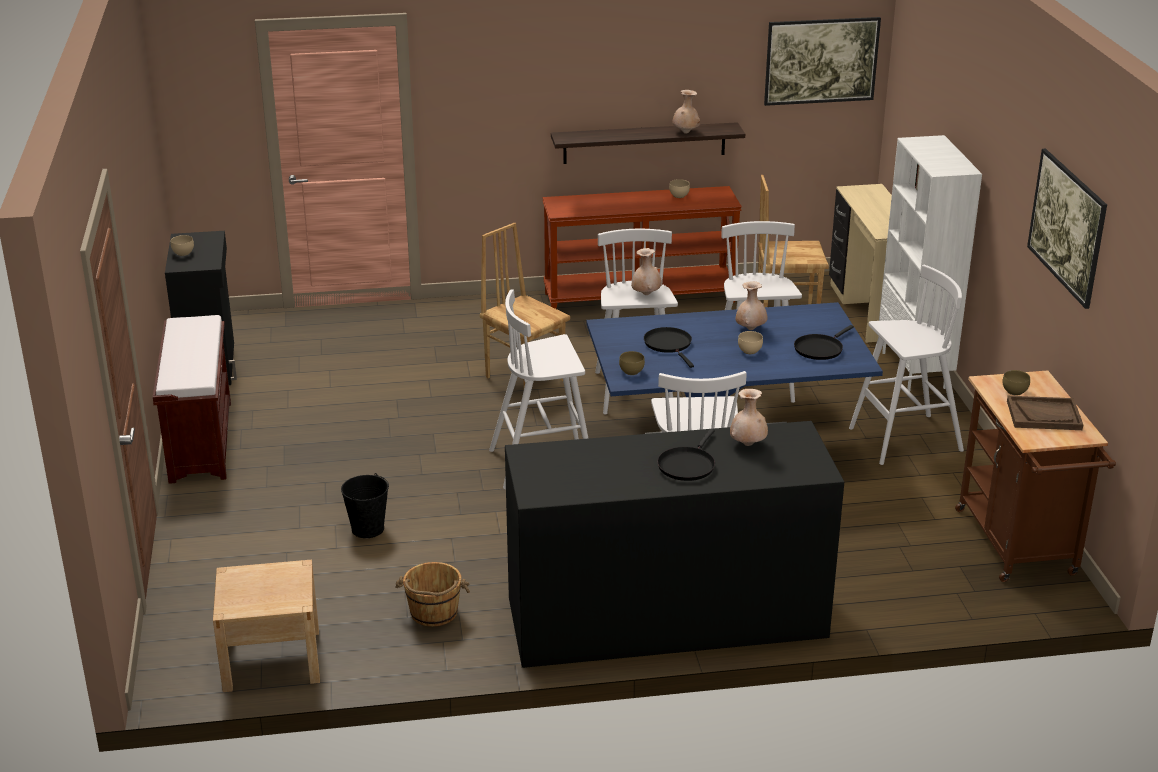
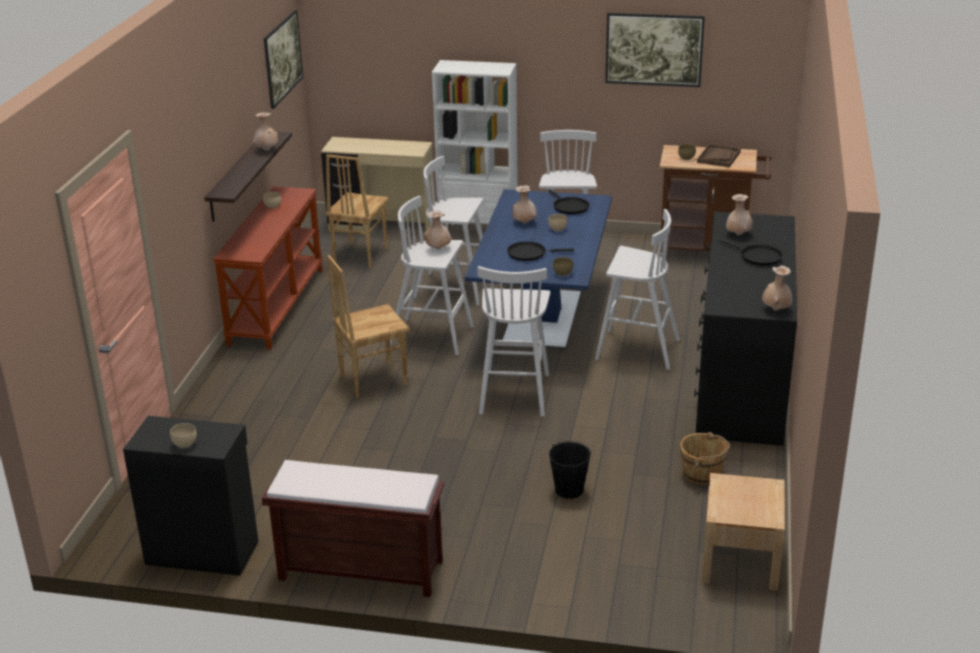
camera: 70 degrees left, 0 degrees up
none -> beige vase [762,266,792,311]

